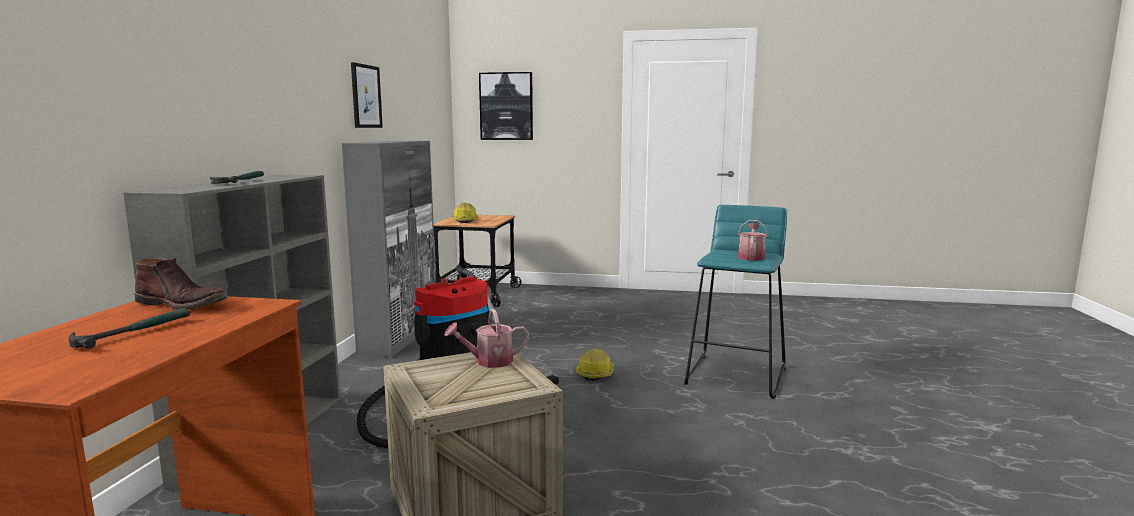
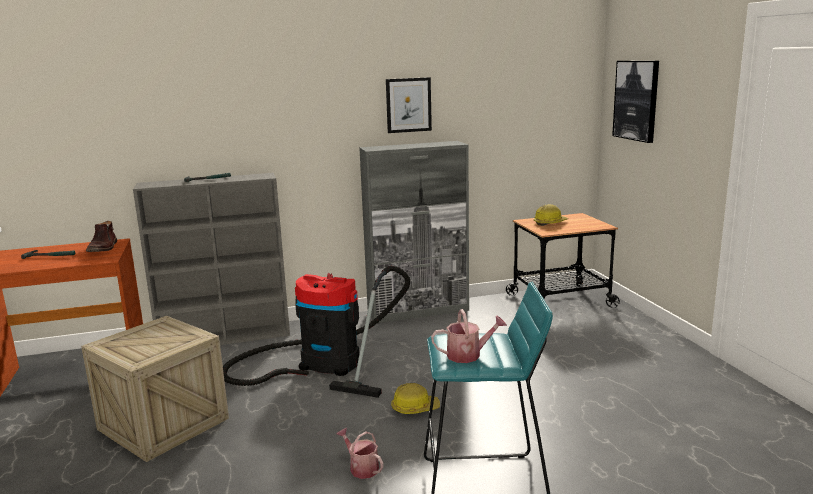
camera: 65 degrees right, 5 degrees up
watering can [444,309,529,368] -> watering can moved to [337,428,383,479]

